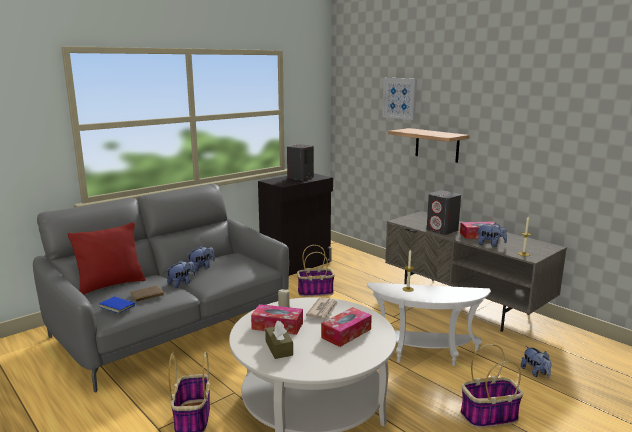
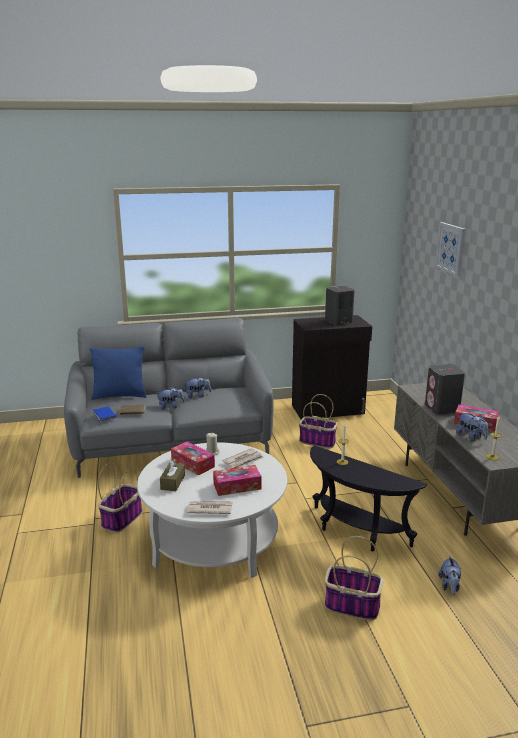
camera: 30 degrees right, 5 degrees up
red pillow [68,222,146,295] -> blue pillow [90,346,147,400]
white side table [367,282,491,366] -> black side table [310,445,427,552]
shelf [388,128,470,163] -> none
none -> newspaper [187,501,233,514]

